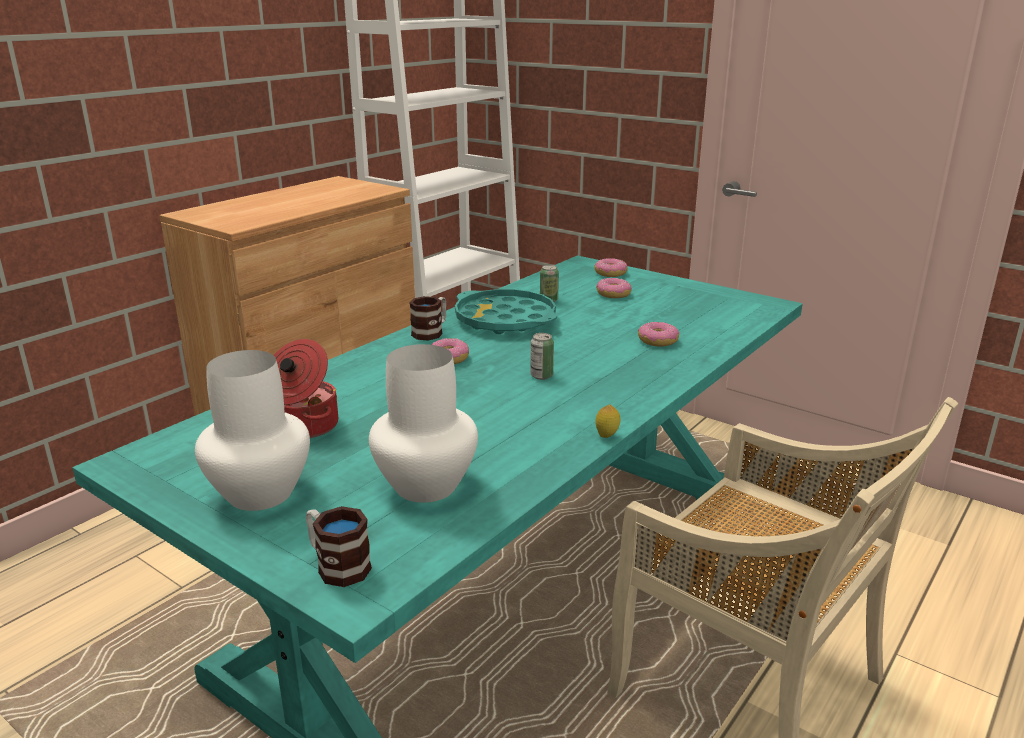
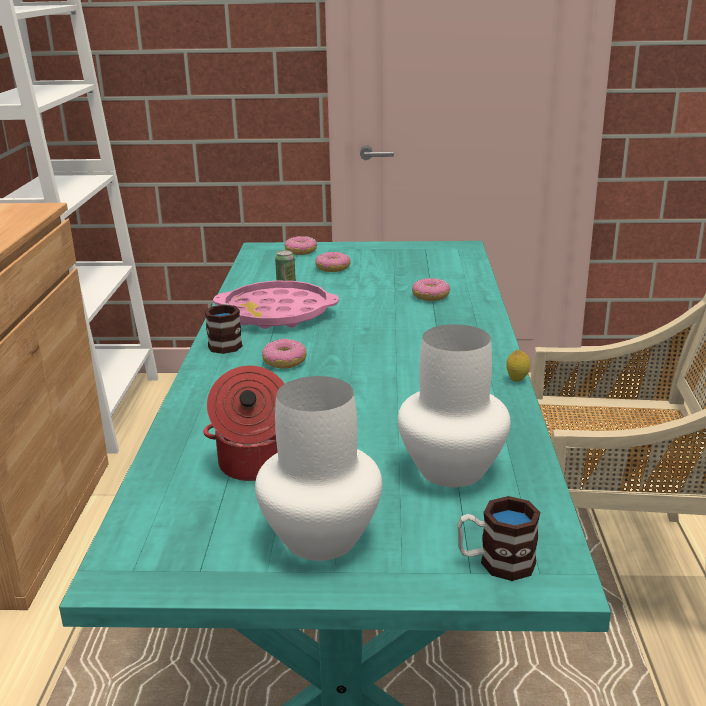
camera: 35 degrees left, 0 degrees up
turquoise tray [455,289,557,334] -> pink tray [213,281,339,329]
can [530,333,554,380] -> none

